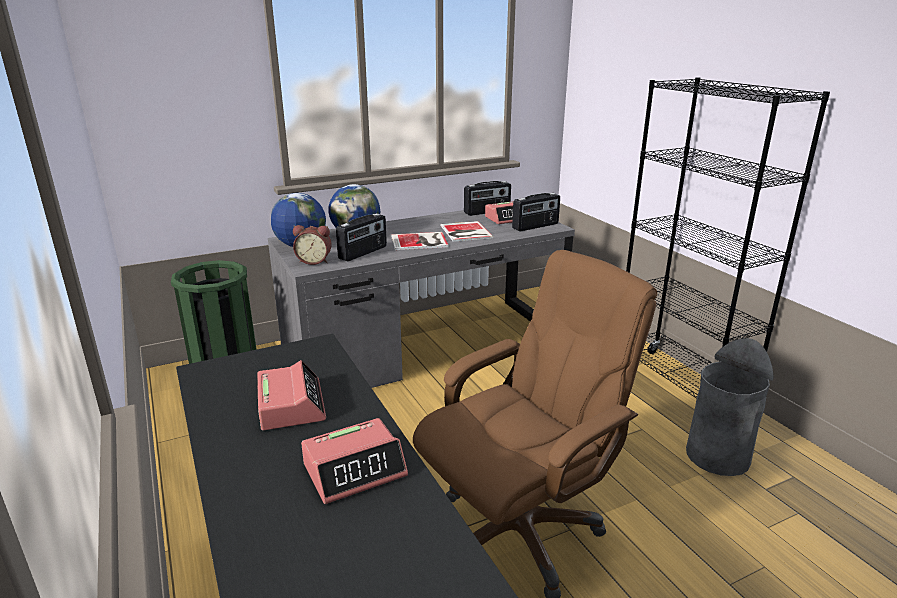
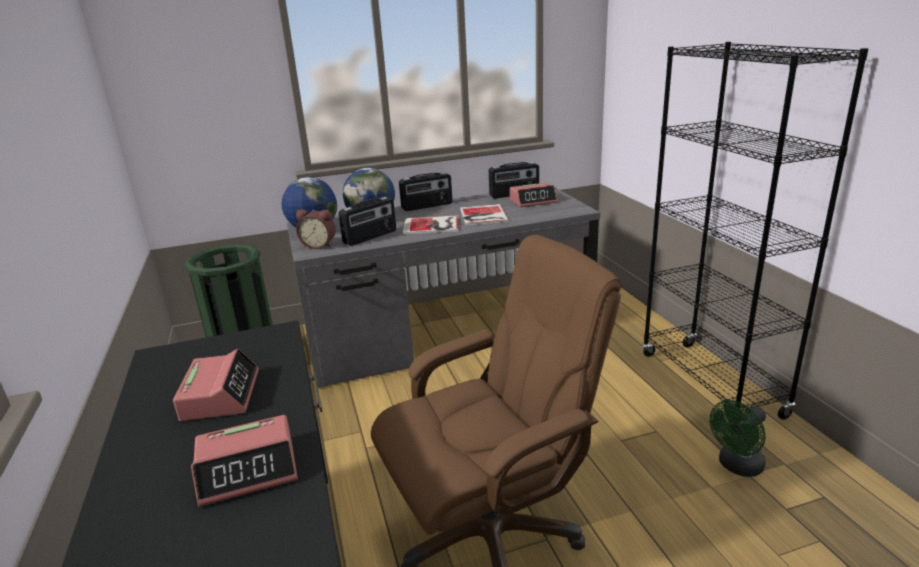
camera: 10 degrees right, 0 degrees up
radio [512,193,560,232] -> radio moved to [399,172,452,211]
grey trash can [686,338,773,476] -> green fan [710,400,766,477]

